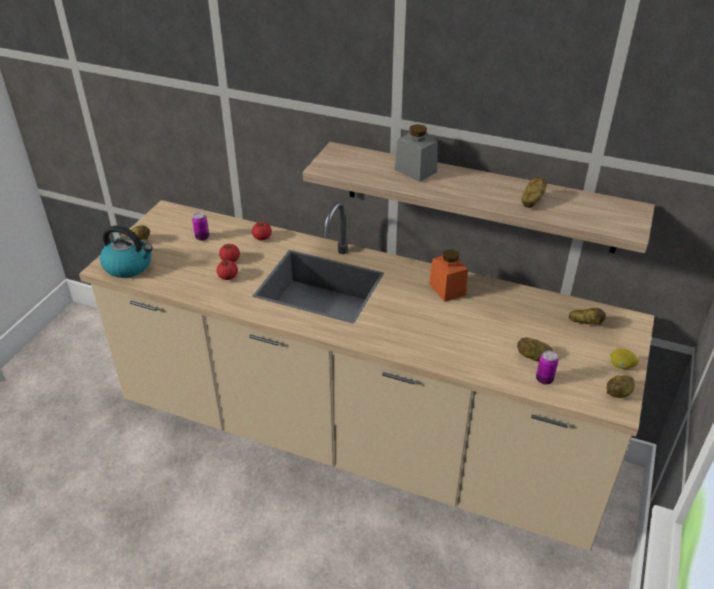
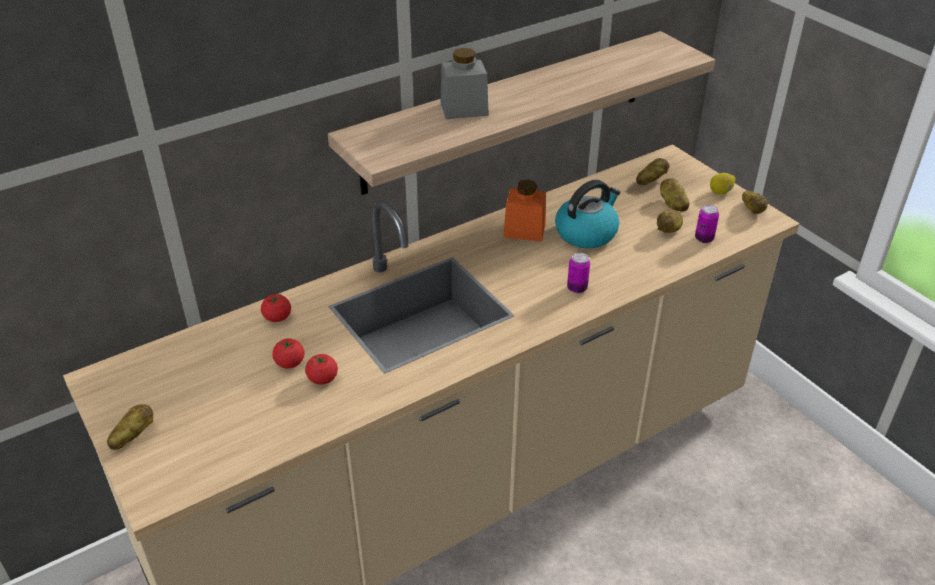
camera: 55 degrees left, 0 degrees up
kettle [100,225,153,278] -> kettle moved to [555,180,620,248]
can [192,212,209,241] -> can moved to [567,253,590,293]
potato [522,177,547,208] -> potato moved to [660,178,689,212]

